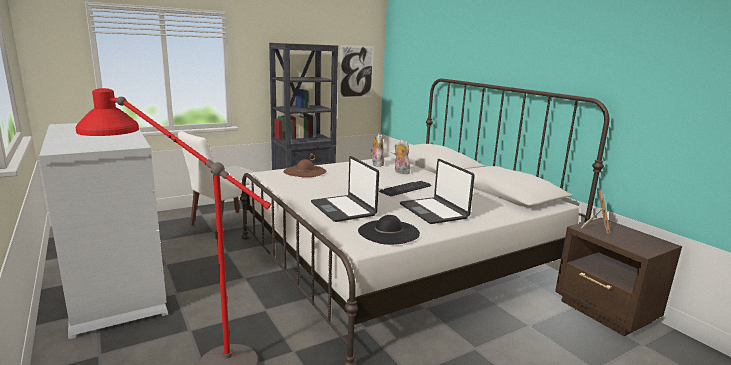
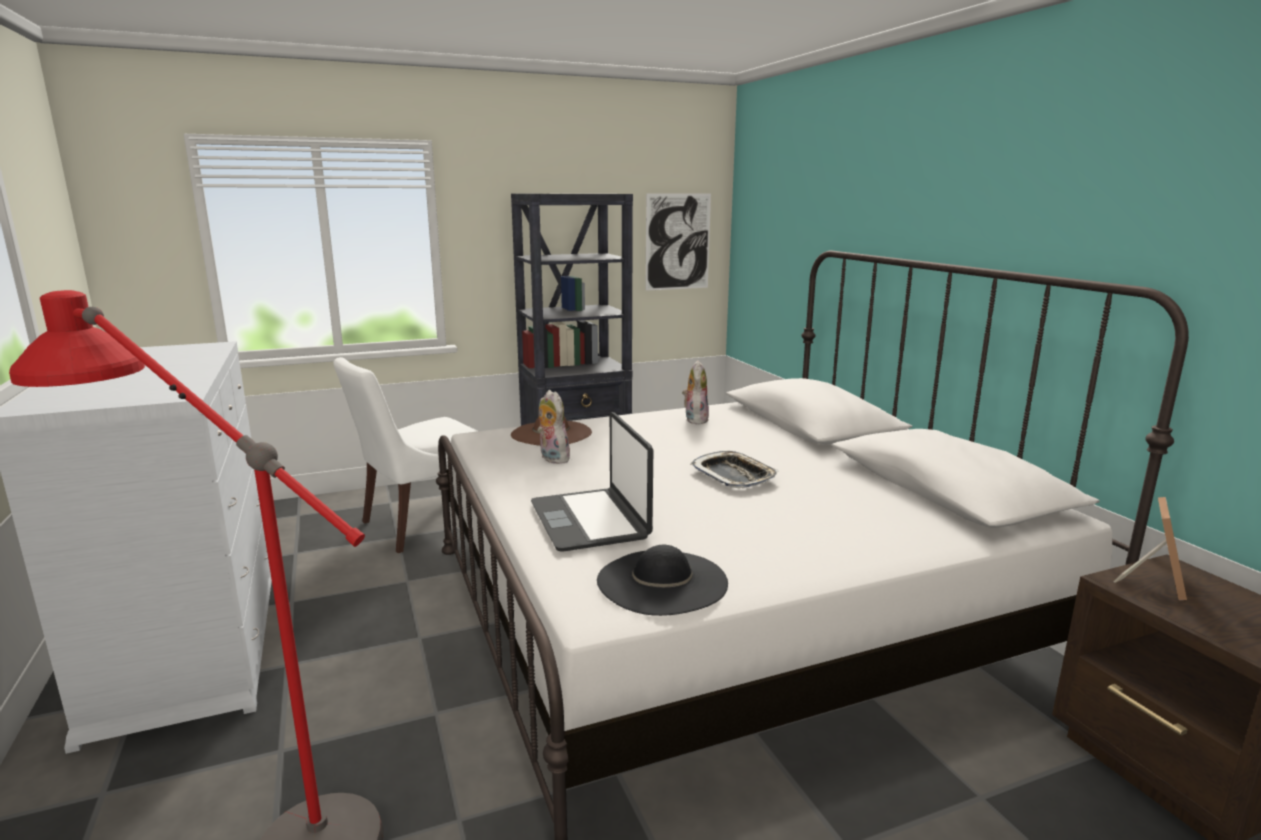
camera: 10 degrees right, 0 degrees up
keyboard [379,181,431,196] -> tray [690,451,779,489]
plush toy [394,140,410,174] -> plush toy moved to [537,390,570,464]
laptop [400,159,475,224] -> none

